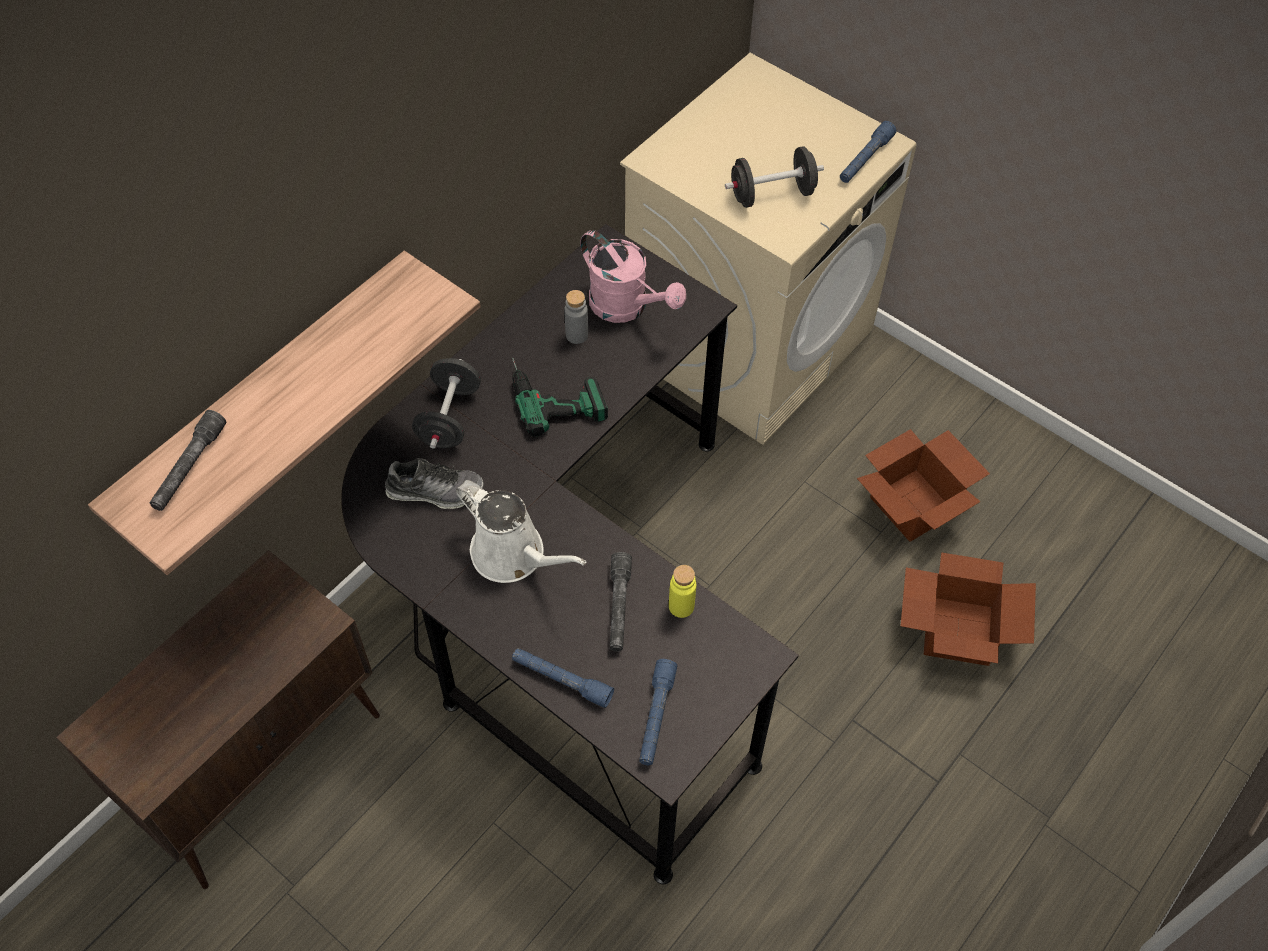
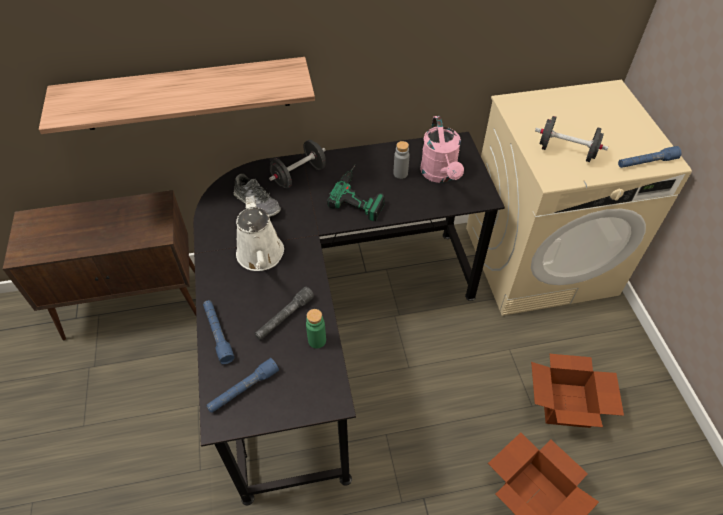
camera: 40 degrees right, 5 degrees down
grey flashlight [150,410,226,511] -> none
yellow bottle [669,565,696,618] -> green bottle [306,309,326,349]

